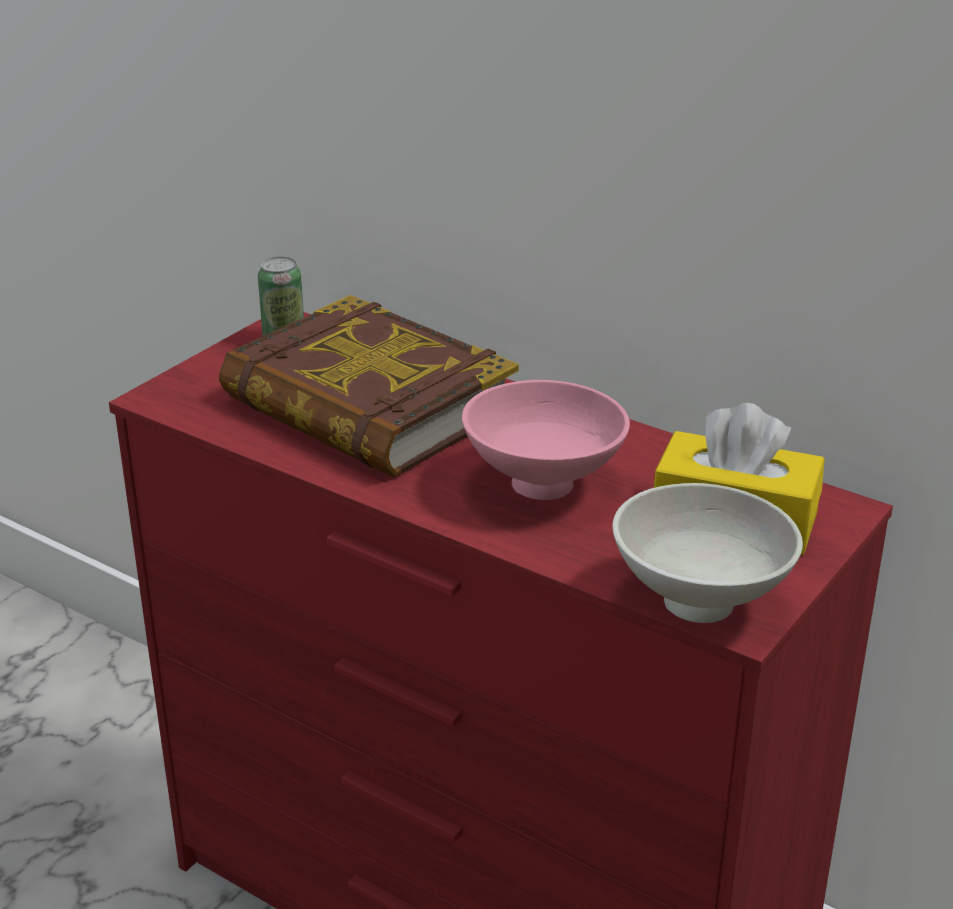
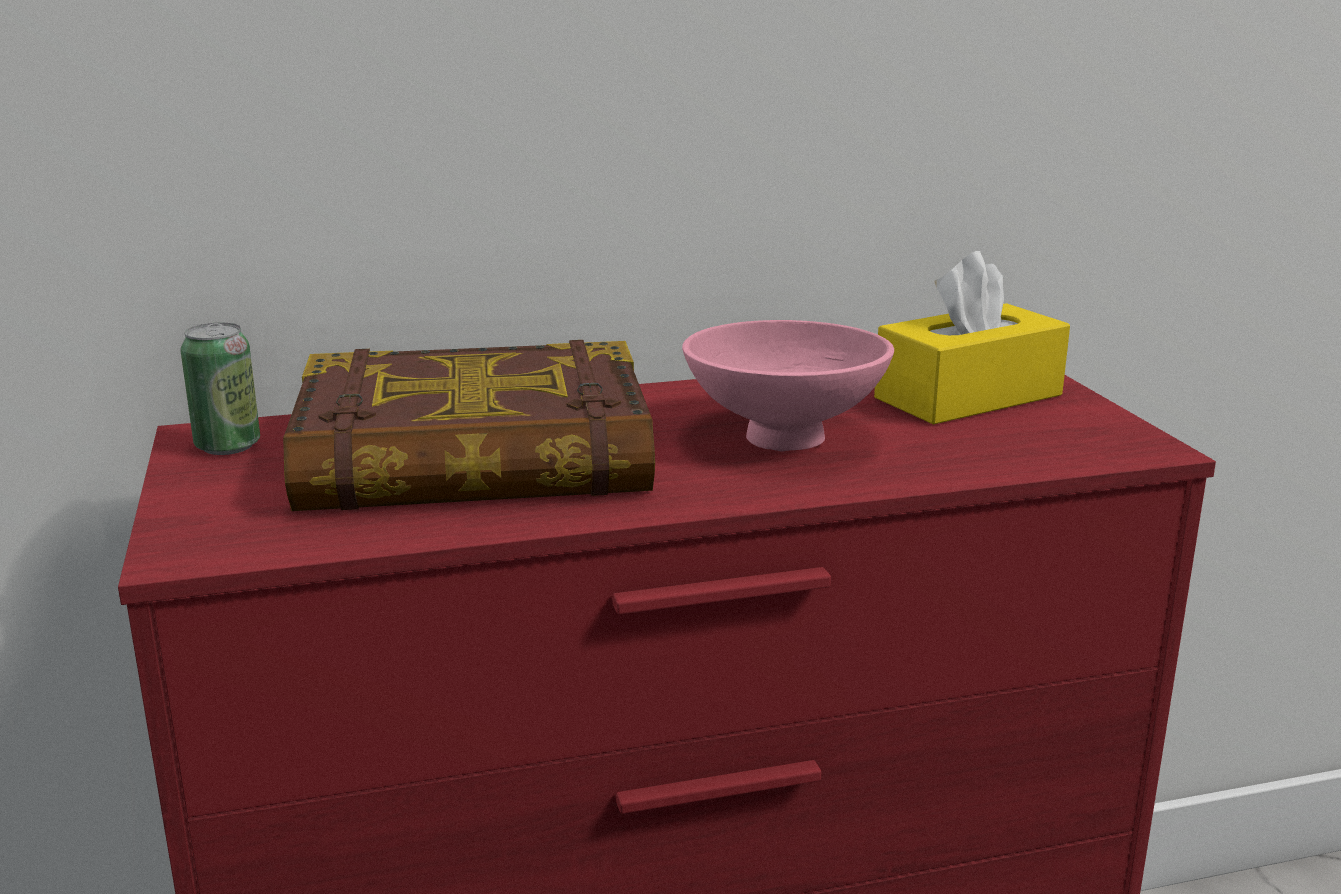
camera: 50 degrees left, 10 degrees down
white bowl [612,483,803,623] -> none

